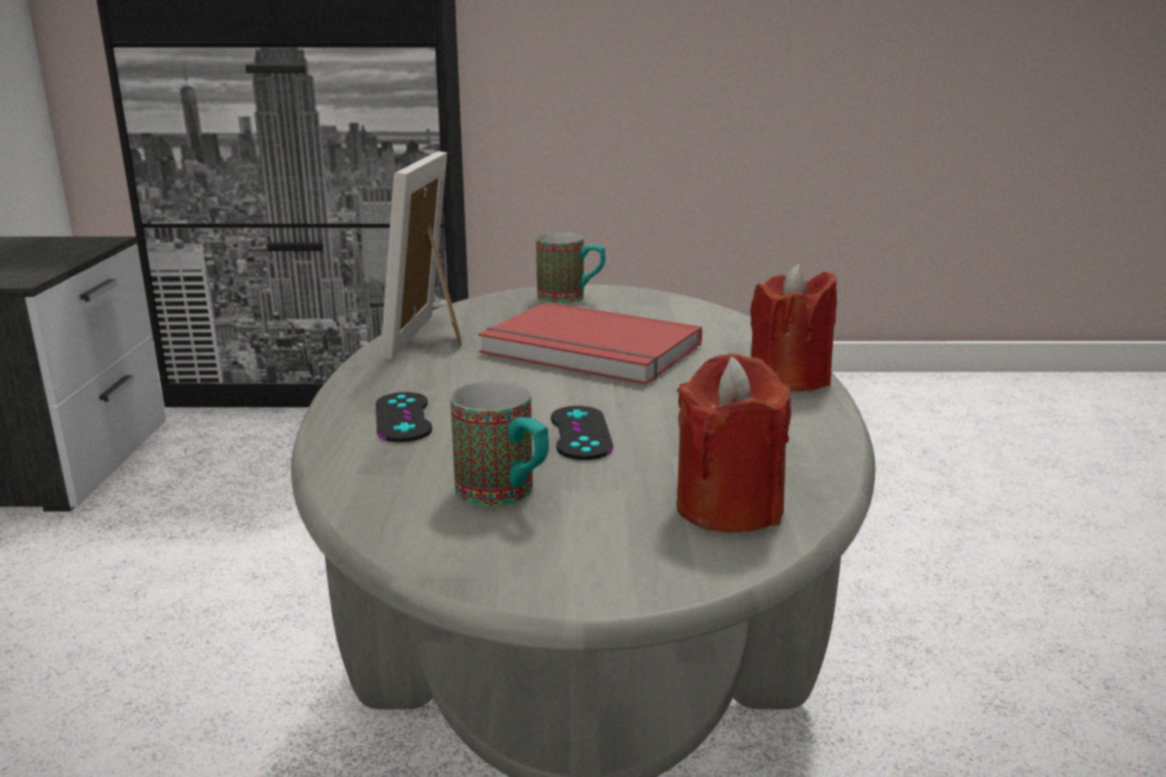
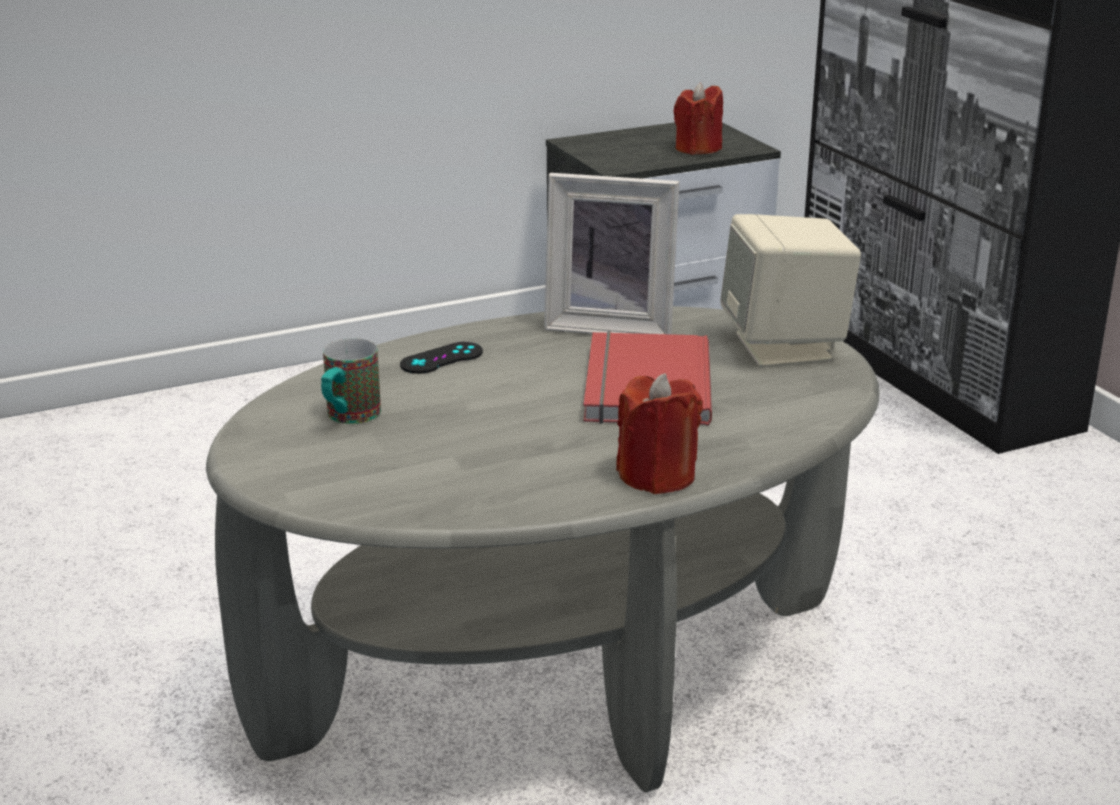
camera: 65 degrees right, 5 degrees up
picture frame [380,151,461,360] -> picture frame turned 150 degrees counterclockwise [544,173,680,334]
mug [536,233,606,303] -> beige speaker [720,214,861,368]
black game controller [551,406,613,460] -> none
red candle [676,353,791,533] -> red candle moved to [673,83,723,155]

